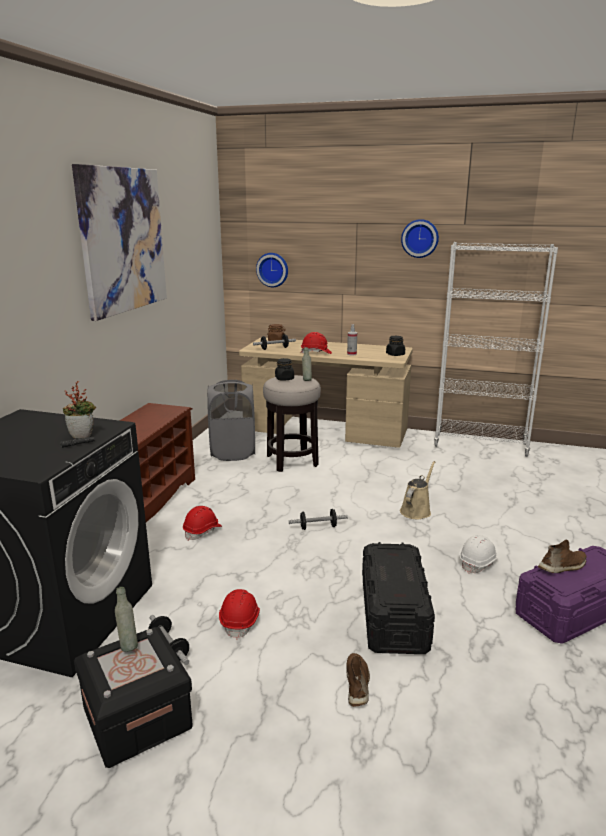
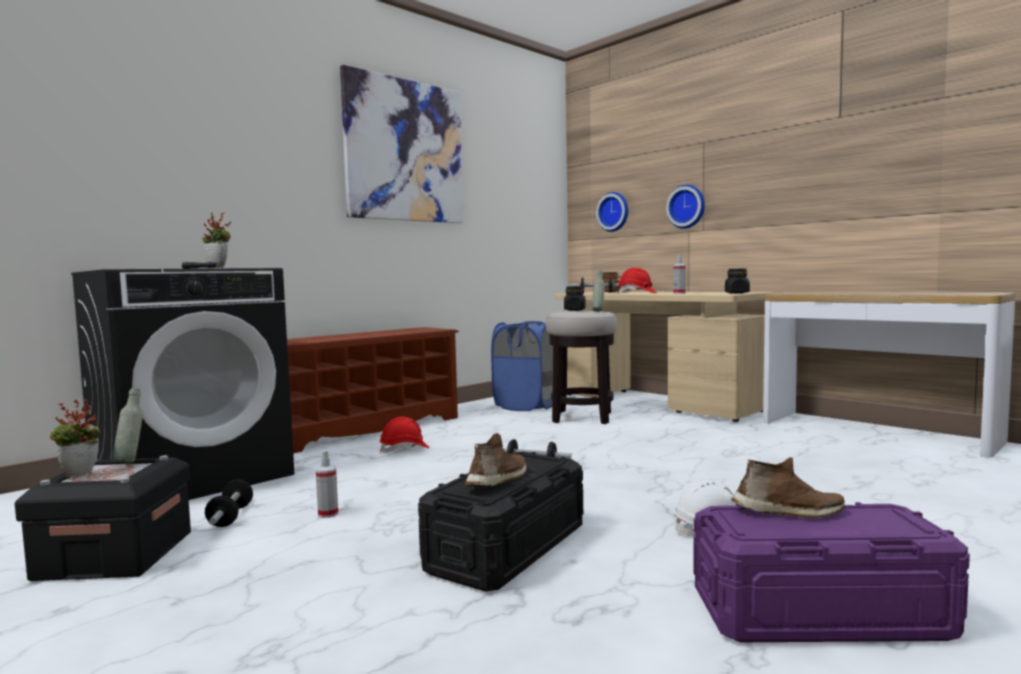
camera: 30 degrees right, 15 degrees down
grey laundry basket [207,380,255,461] -> blue laundry basket [491,321,553,411]
red hard hat [219,589,260,640] -> spray bottle [316,450,338,518]
brown shoe [346,653,370,707] -> brown shoe moved to [465,433,527,487]
beige watering can [400,461,436,520] -> none
wall clock [401,219,439,258] -> wall clock moved to [666,185,705,229]
white bookcase [434,242,558,457] -> console table [763,292,1016,457]
none -> potted plant [50,399,100,477]

